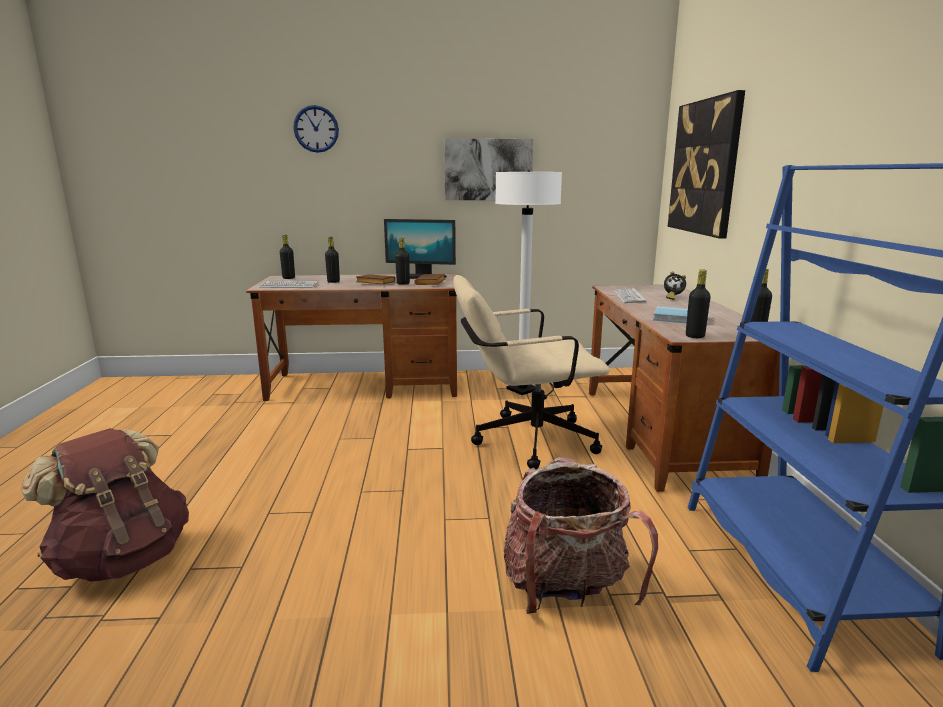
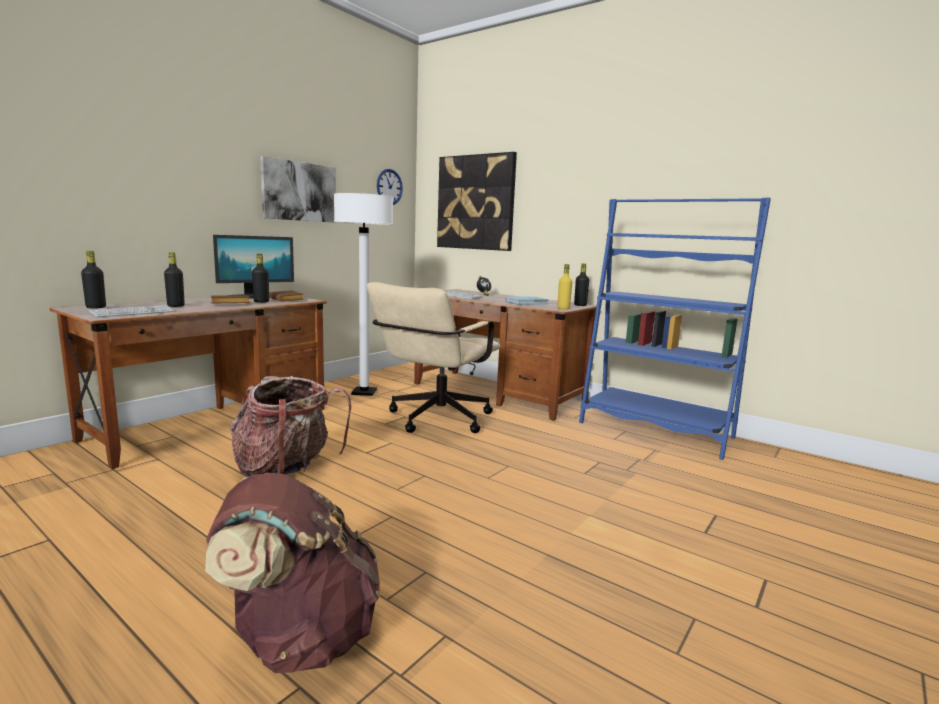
camera: 50 degrees left, 5 degrees down
wall clock [294,105,339,153] -> wall clock moved to [377,169,403,205]
backpack [503,457,658,614] -> backpack moved to [230,376,351,477]
black bottle [686,270,711,338] -> yellow bottle [557,264,572,310]

